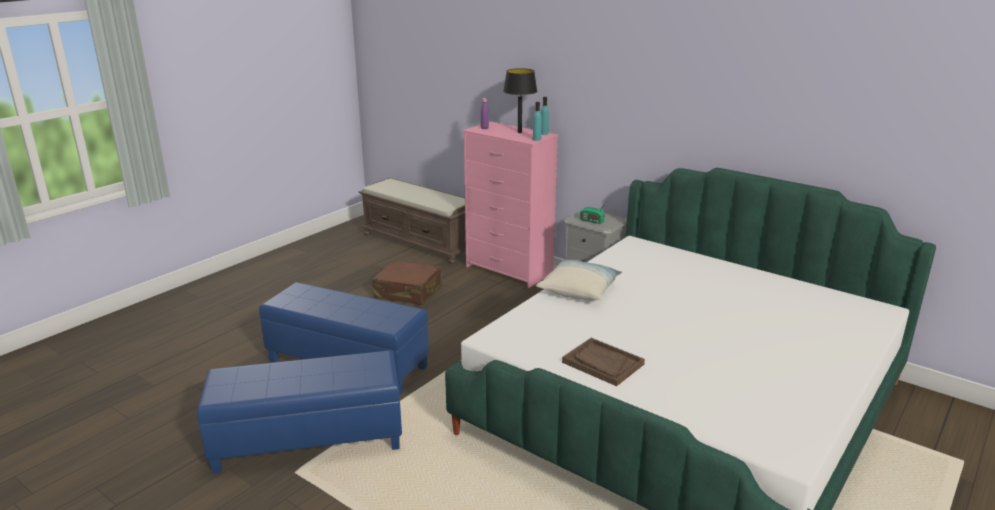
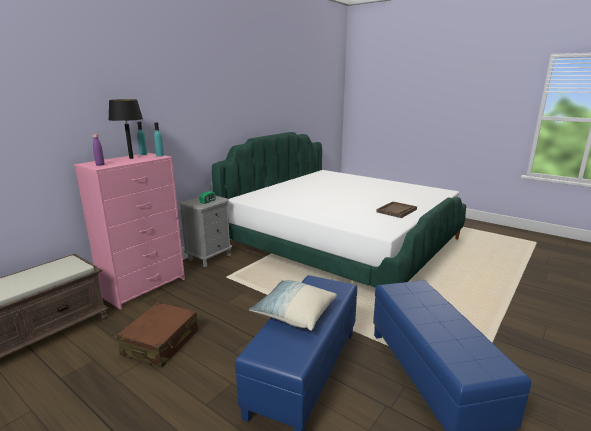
camera: 90 degrees left, 5 degrees down
pillow [536,259,622,301] -> pillow moved to [249,280,337,331]

